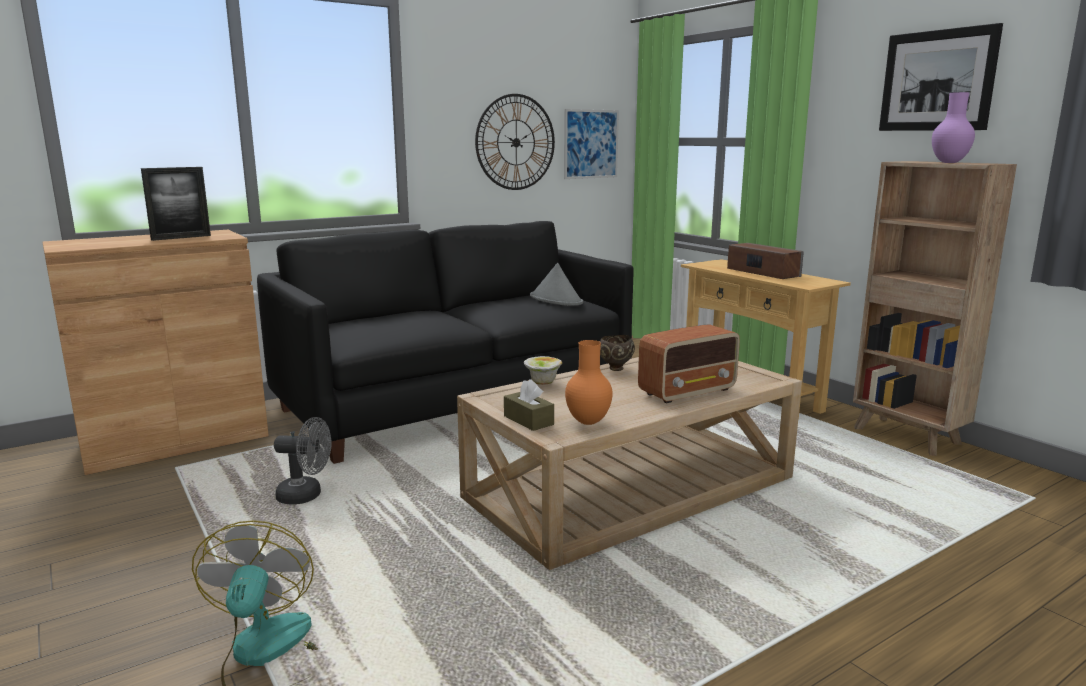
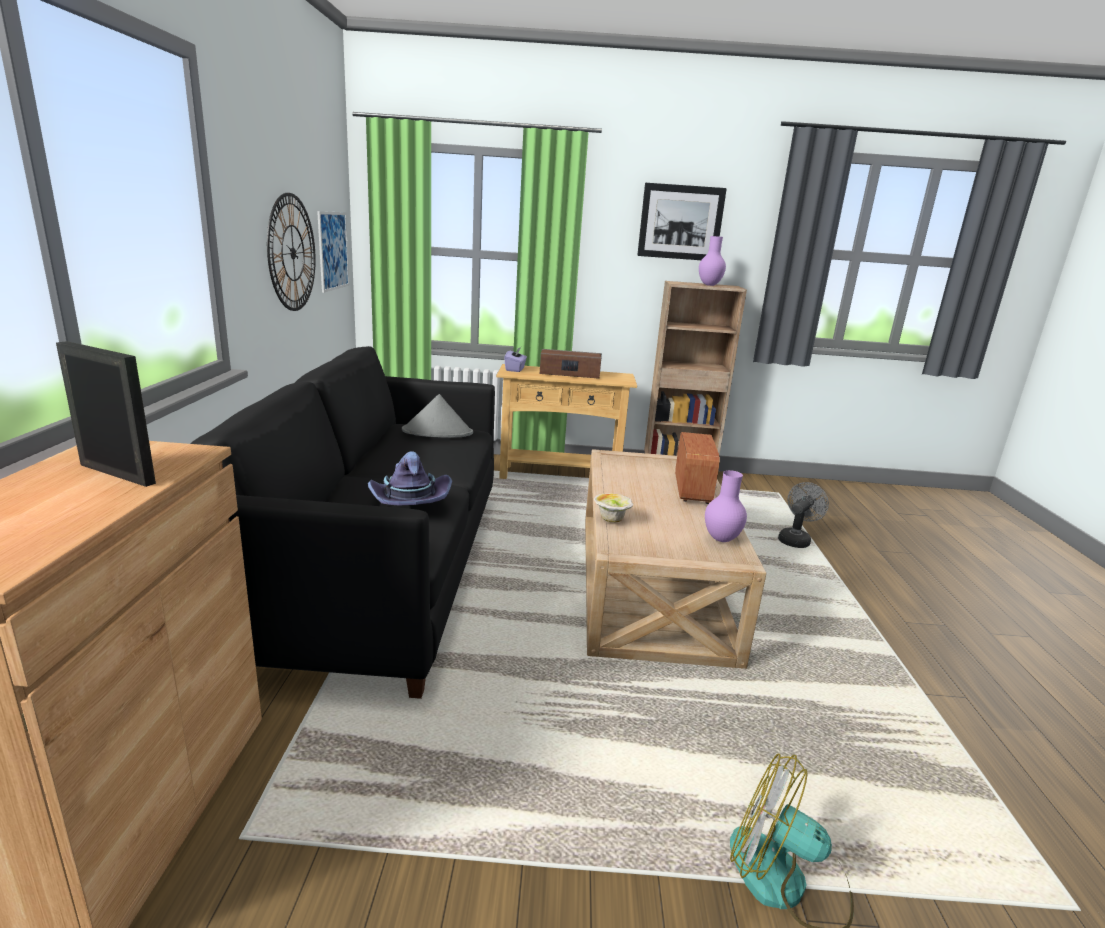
camera: 55 degrees left, 5 degrees up
picture frame [141,167,211,241] -> picture frame turned 60 degrees counterclockwise [56,341,156,487]
grey fan [274,417,332,504] -> grey fan moved to [778,482,829,548]
brown tissue box [504,379,554,431] -> none
orange vase [565,340,613,425] -> purple vase [705,470,747,542]
brown bowl [600,335,635,371] -> none
none -> purple hat [368,451,452,505]
none -> purple tissue box [504,347,527,372]

